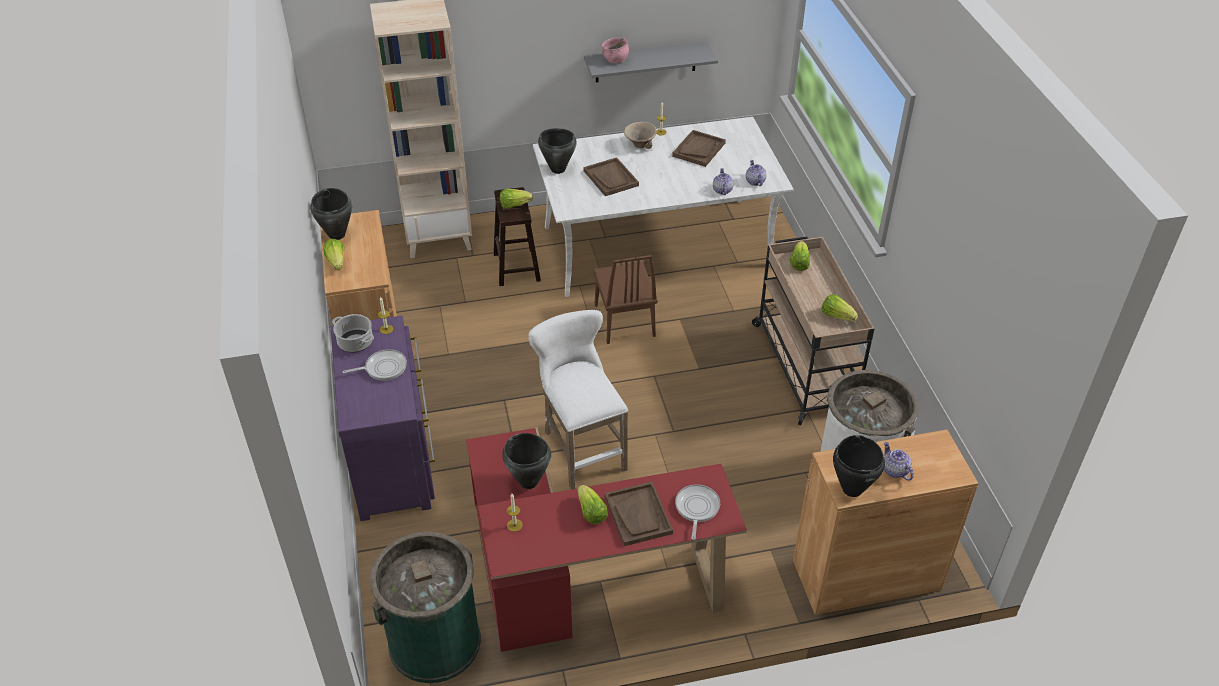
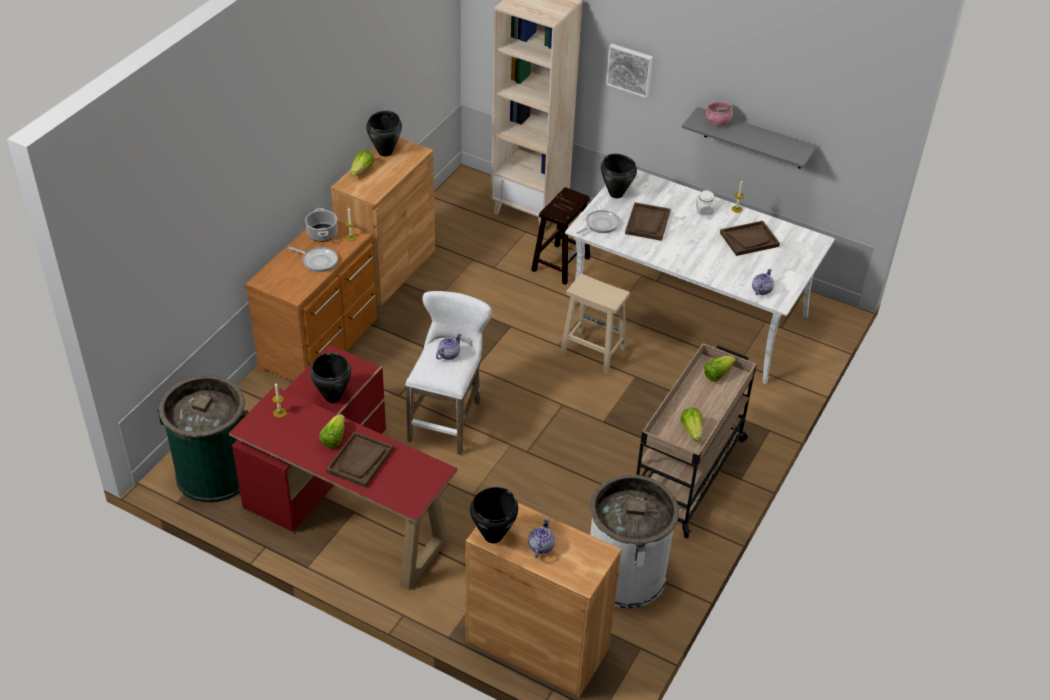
camera: 40 degrees right, 0 degrees up
purple dresser [331,316,435,521] -> brown dresser [245,220,377,382]
lettuce [500,189,533,209] -> none
brown chair [593,255,658,344] -> beige stool [560,274,630,373]
beige bowl [624,122,656,149] -> white jar [696,190,715,214]
frying pan [675,484,720,540] -> frying pan moved to [576,210,619,234]
teapot [713,168,734,195] -> teapot moved to [436,333,462,360]
none -> picture [606,44,653,98]

